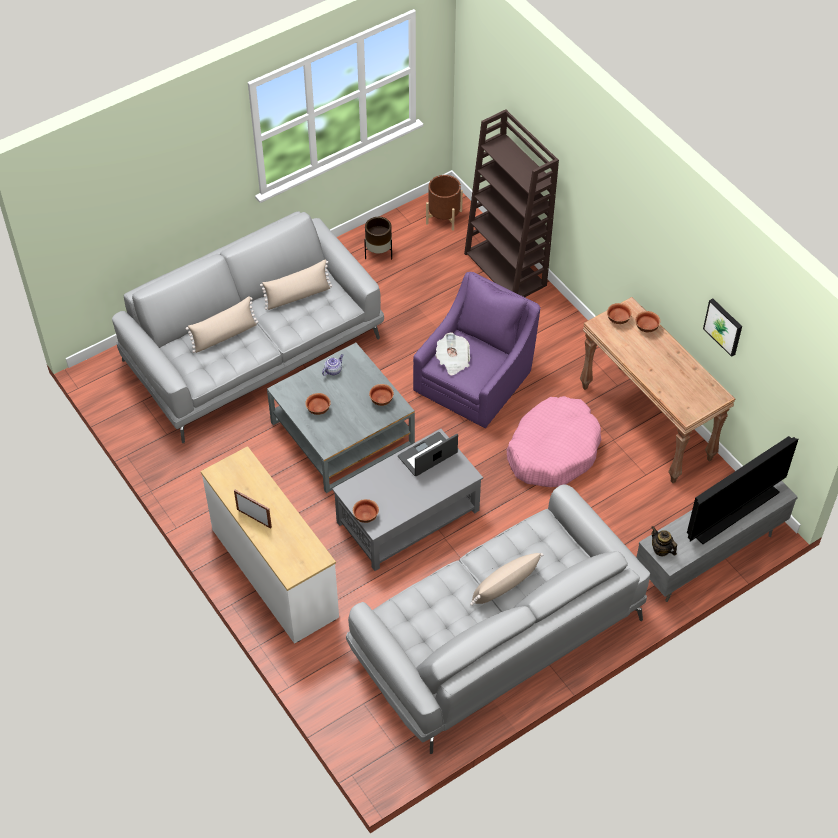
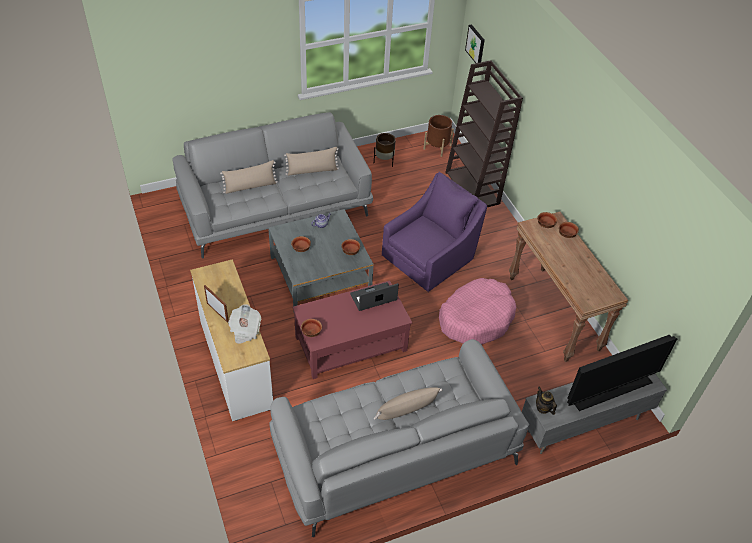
camera: 10 degrees right, 5 degrees down
grey coffee table [332,429,483,571] -> red coffee table [292,280,412,379]
newspaper [436,333,470,375] -> newspaper moved to [228,304,261,344]
picture [703,298,742,357] -> picture moved to [465,24,485,63]

